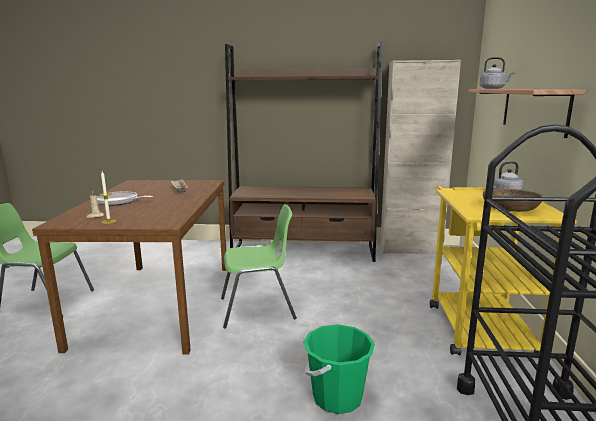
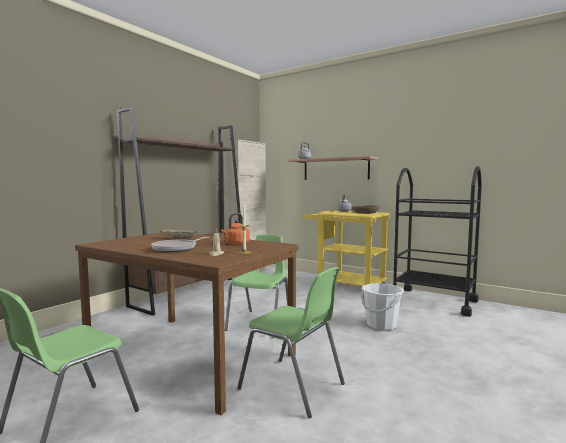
camera: 60 degrees left, 10 degrees down
green bucket [303,324,375,414] -> white bucket [361,283,404,330]
none -> orange kettle [221,213,250,245]
none -> green chair [237,267,345,418]

